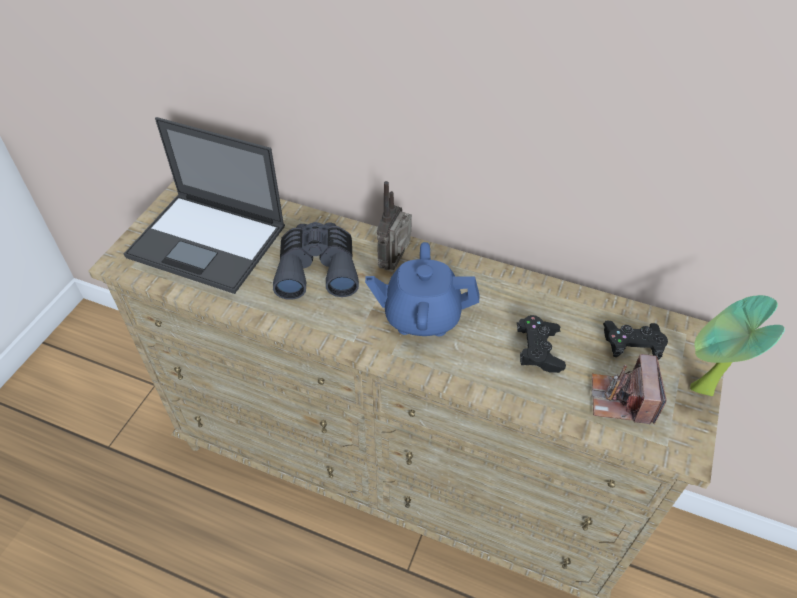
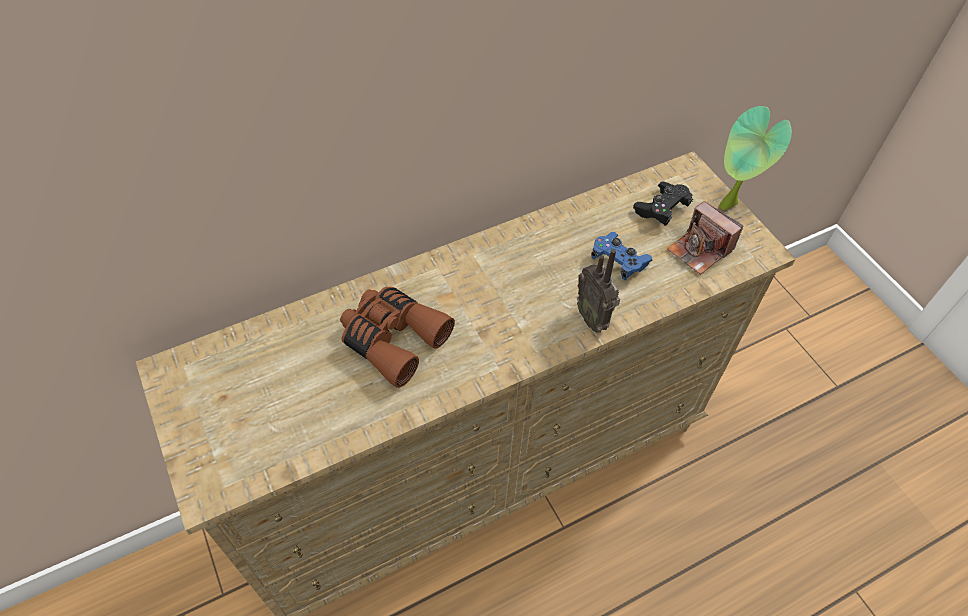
camera: 50 degrees left, 5 degrees up
laptop [124,117,285,294] -> none
grey binoculars [273,222,359,300] -> brown binoculars [340,287,455,388]
blue teapot [365,242,480,336] -> none
radio [377,181,412,270] -> radio moved to [577,249,620,333]
black game controller [517,315,566,373] -> blue game controller [591,232,653,280]

